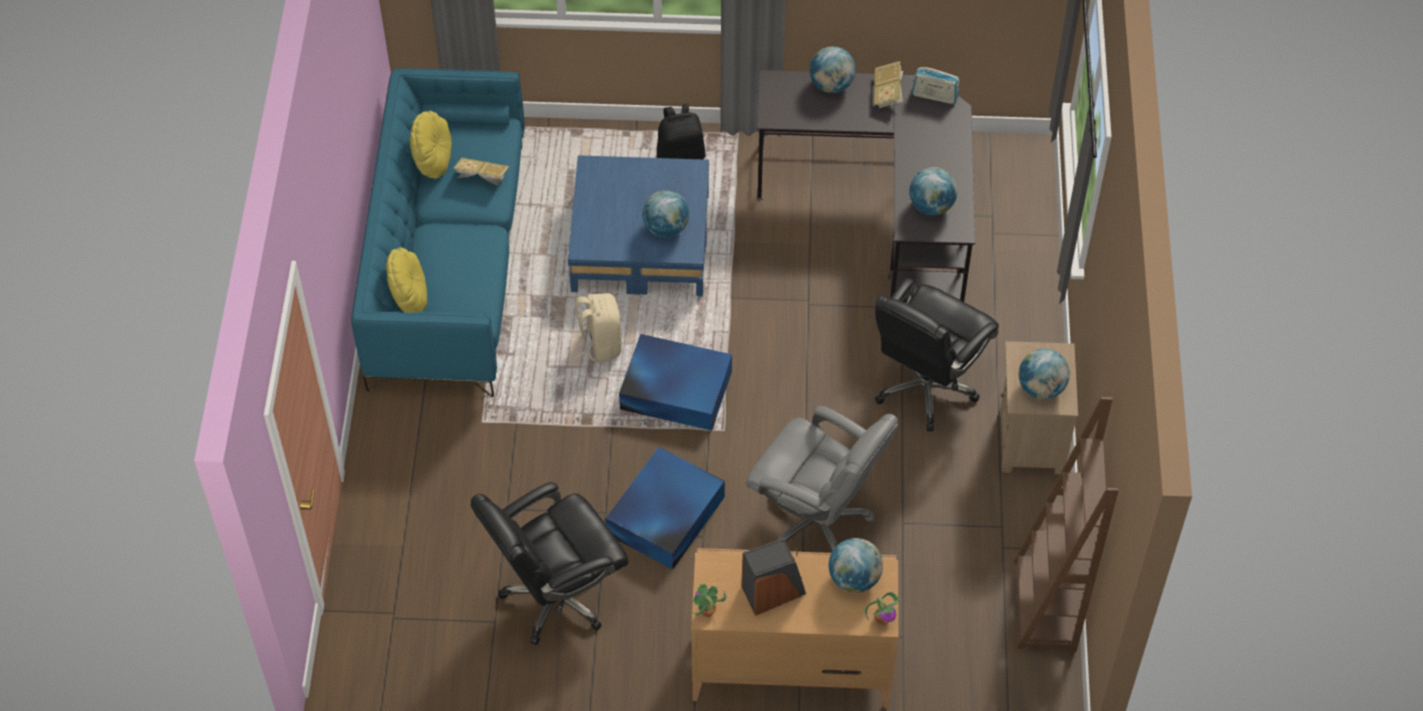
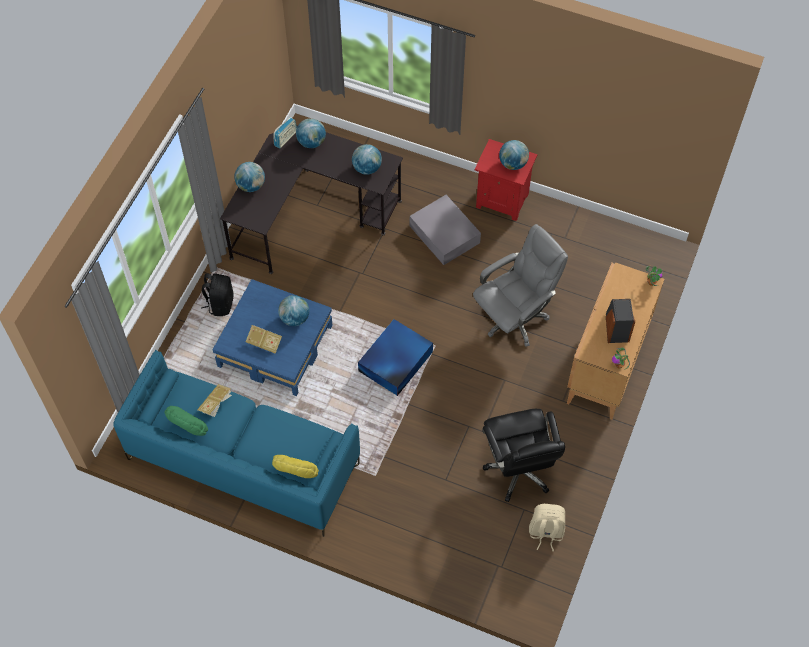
camera: 70 degrees left, 5 degrees up
yellow pillow [410,111,452,179] -> green pillow [164,406,208,436]
beige backpack [570,293,622,362] -> beige backpack moved to [529,504,565,551]
blue storage box [606,447,725,570] -> none
globe [829,538,883,593] -> globe moved to [296,118,326,148]
book [874,61,903,108] -> book moved to [246,325,282,354]
black office chair [875,278,999,431] -> grey storage box [410,195,481,265]
beige nightstand [1000,341,1078,474] -> red nightstand [475,139,537,221]
brown bookcase [1014,397,1119,651] -> none

